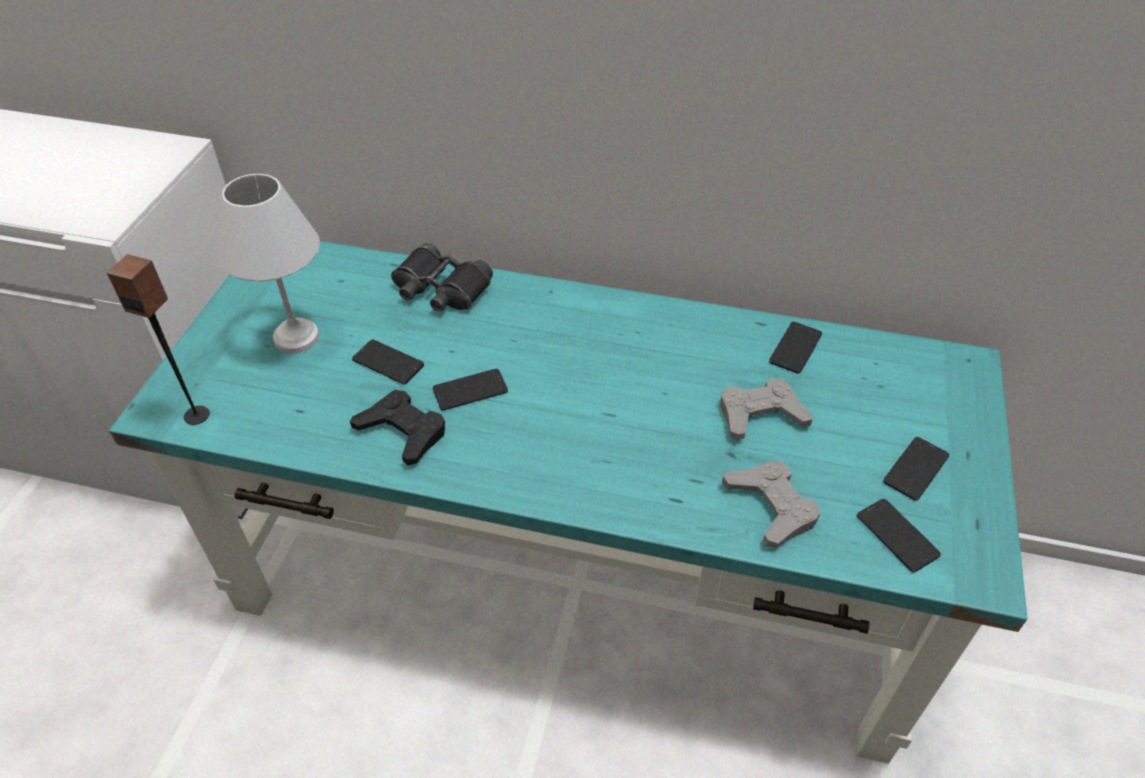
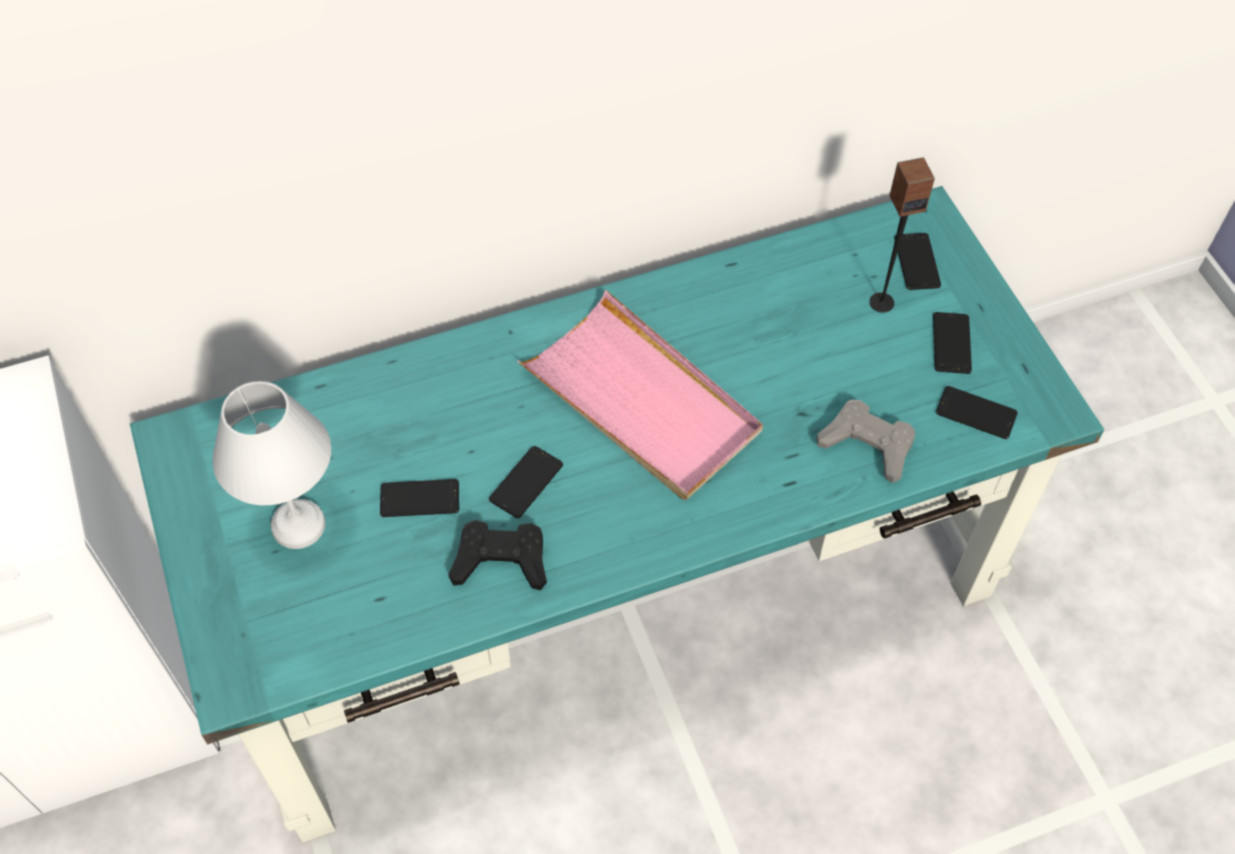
camera: 35 degrees left, 10 degrees up
speaker [107,254,210,425] -> speaker moved to [869,157,935,313]
black binoculars [391,243,493,312] -> none
grey game controller [720,378,813,441] -> none
phone [769,322,822,374] -> phone moved to [894,233,941,290]
none -> pink tray [517,290,763,500]

